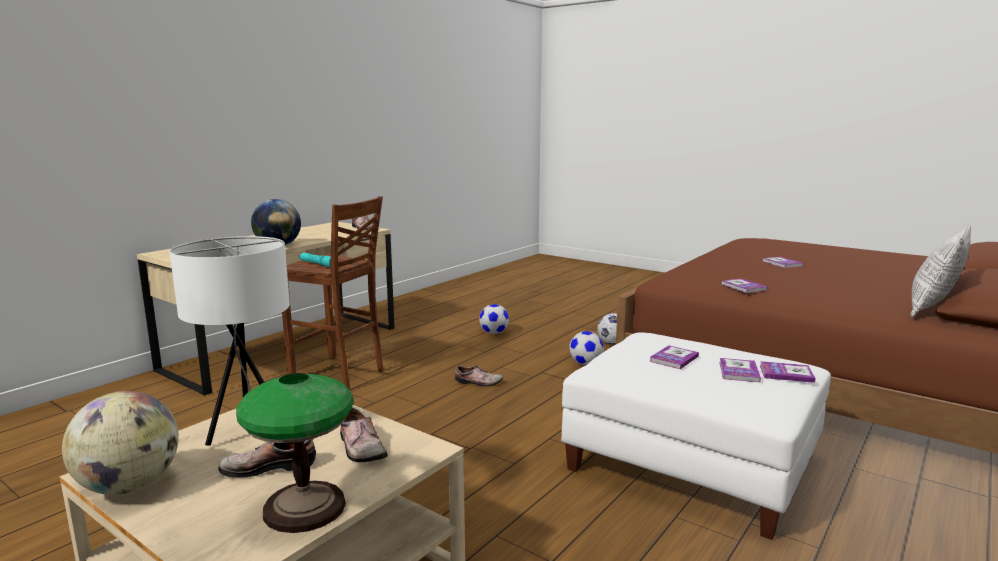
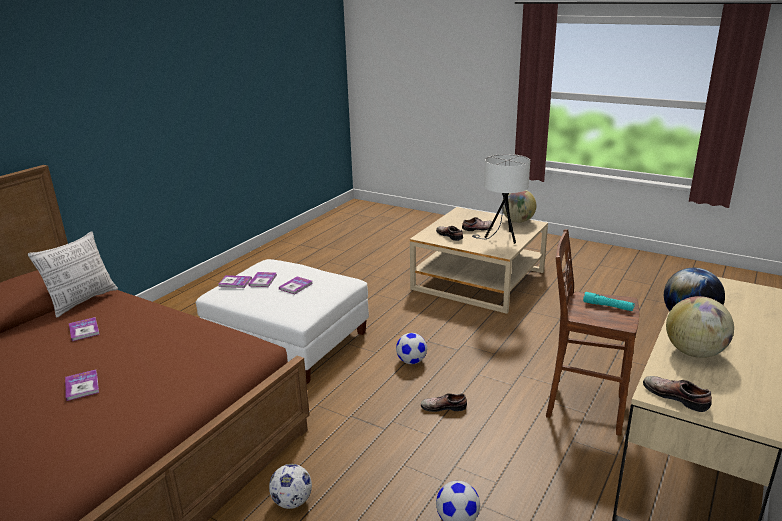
camera: 175 degrees right, 10 degrees up
table lamp [236,373,354,533] -> none
football [569,331,604,365] -> football moved to [396,333,427,364]
book [721,278,768,293] -> book moved to [69,317,100,341]
none -> globe [666,296,734,358]

